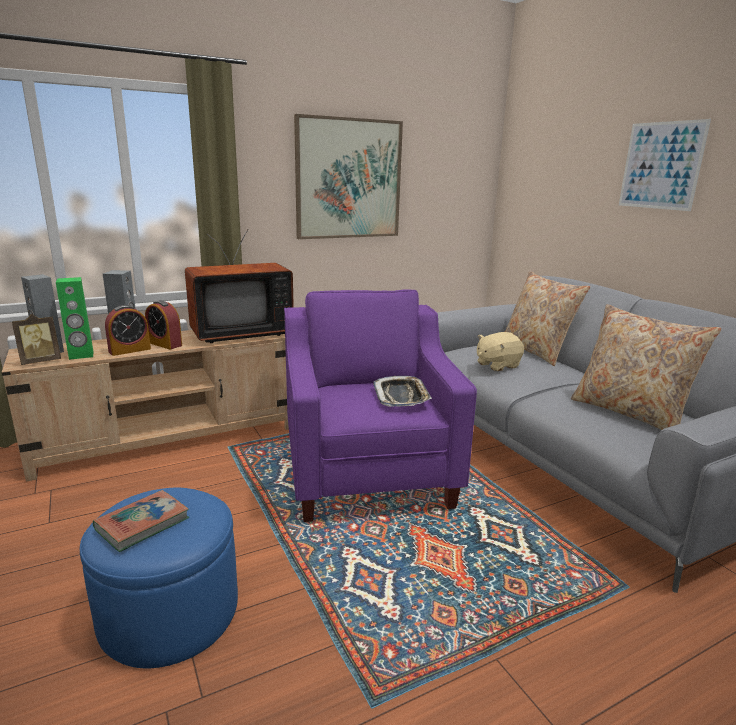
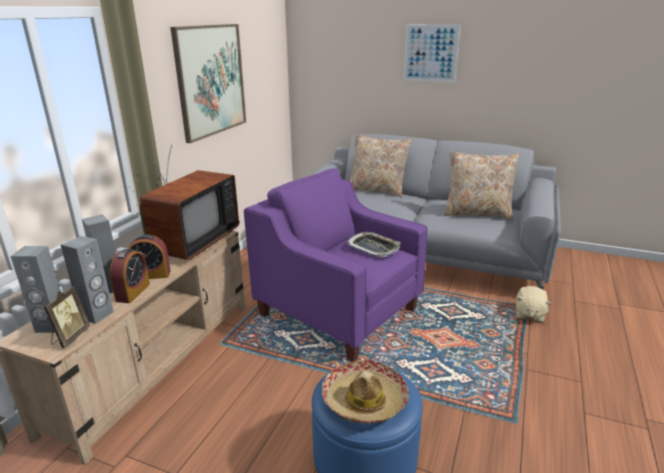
camera: 40 degrees left, 5 degrees up
green speaker [56,277,94,360] -> grey speaker [61,236,114,324]
book [93,490,189,552] -> hat [322,360,409,423]
beige plush toy [477,332,524,371] -> beige plush toy moved to [516,286,551,323]

